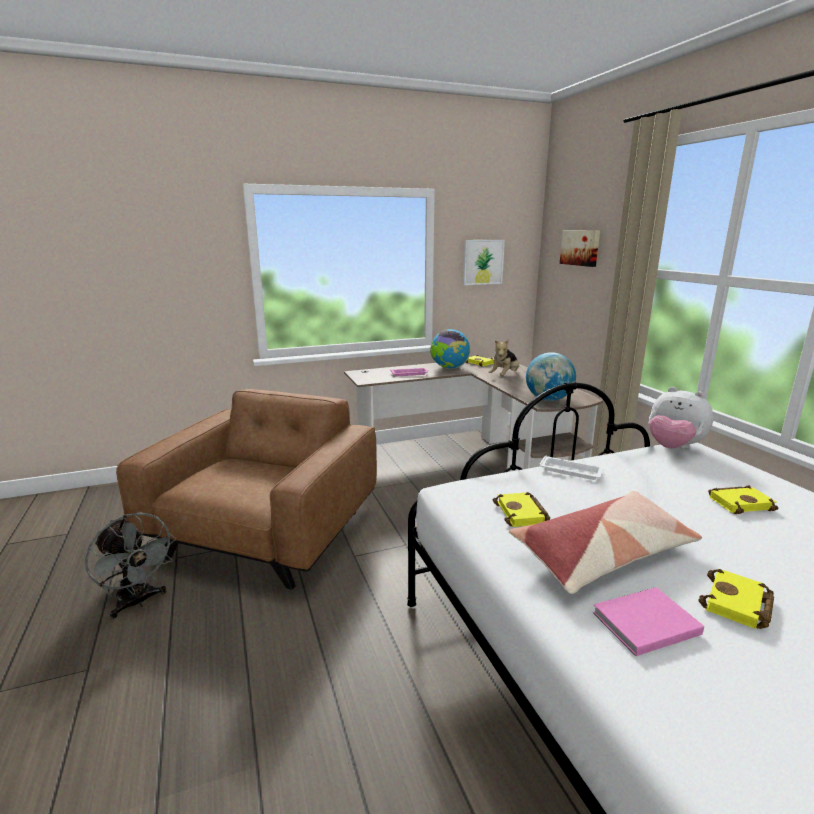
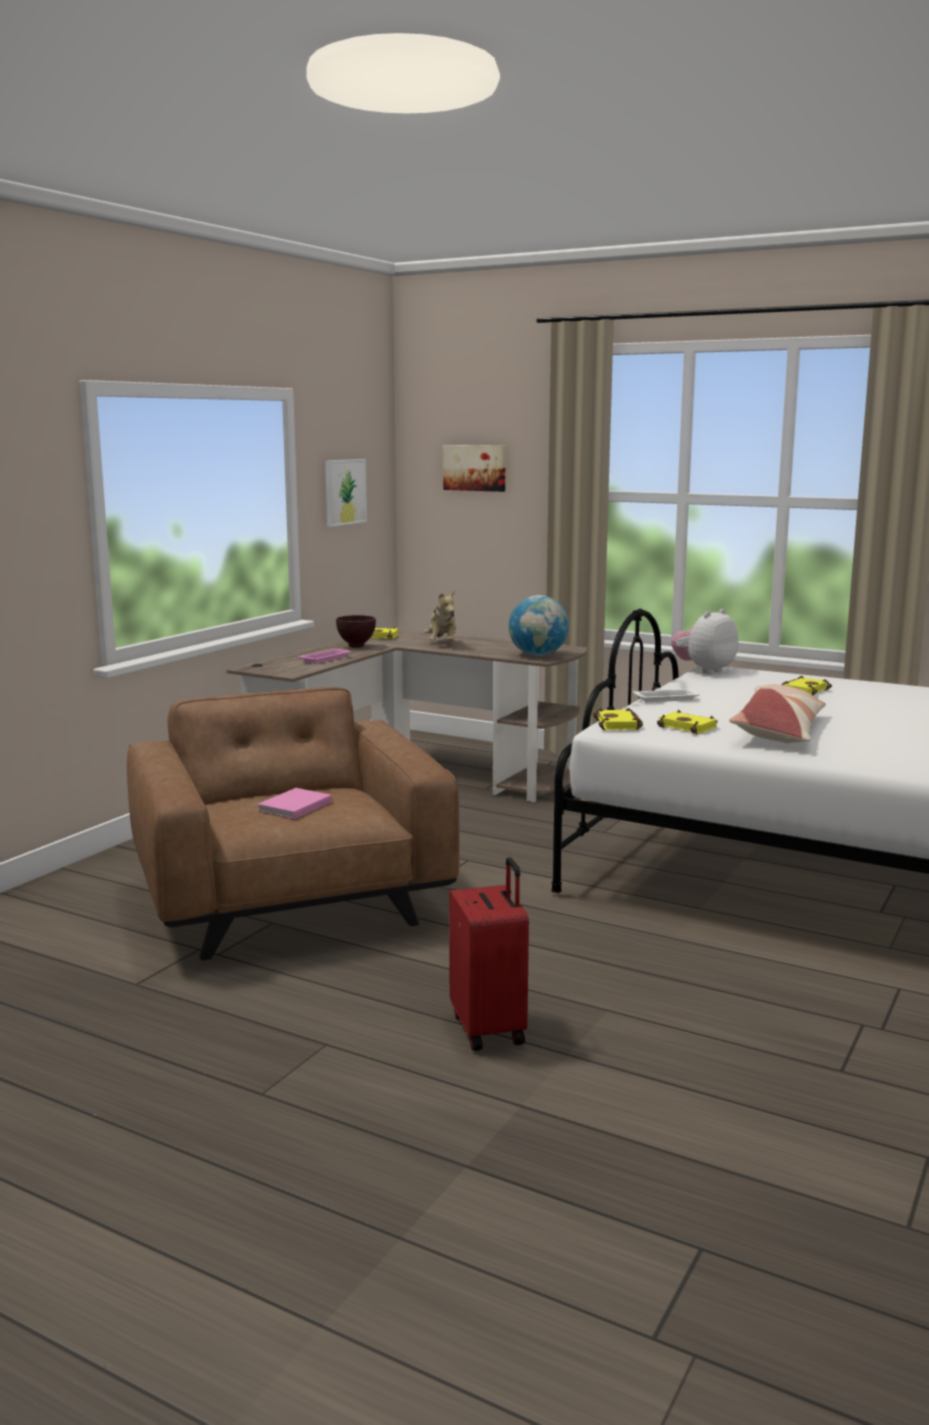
camera: 40 degrees left, 5 degrees down
grey fan [85,512,176,619] -> none
globe [430,329,470,369] -> brown bowl [336,615,376,648]
pink book [593,587,704,656] -> pink book moved to [257,788,332,819]
plush toy [649,387,714,449] -> plush toy turned 135 degrees clockwise [671,609,738,674]
yellow book [699,569,774,629] -> yellow book moved to [593,708,643,730]
none -> red suitcase [449,857,529,1051]

